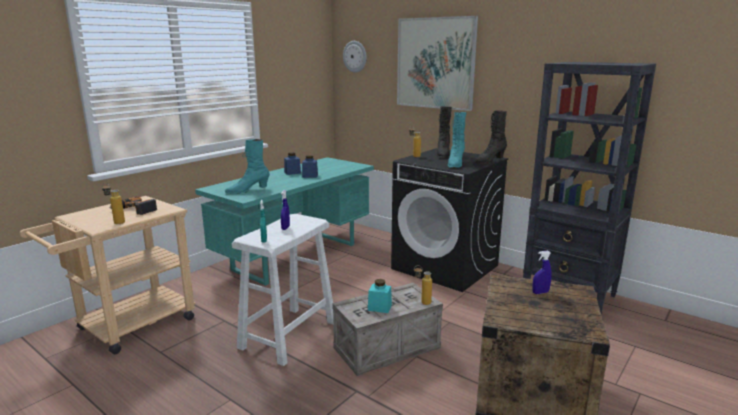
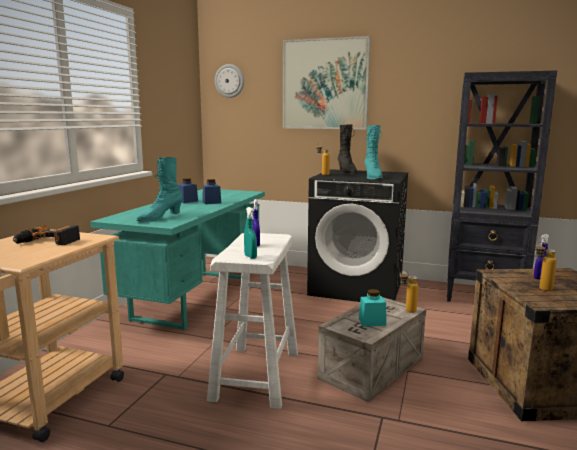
camera: 20 degrees left, 5 degrees down
bottle [102,183,125,224] -> bottle moved to [535,242,557,291]
black boot [475,110,507,164] -> none

